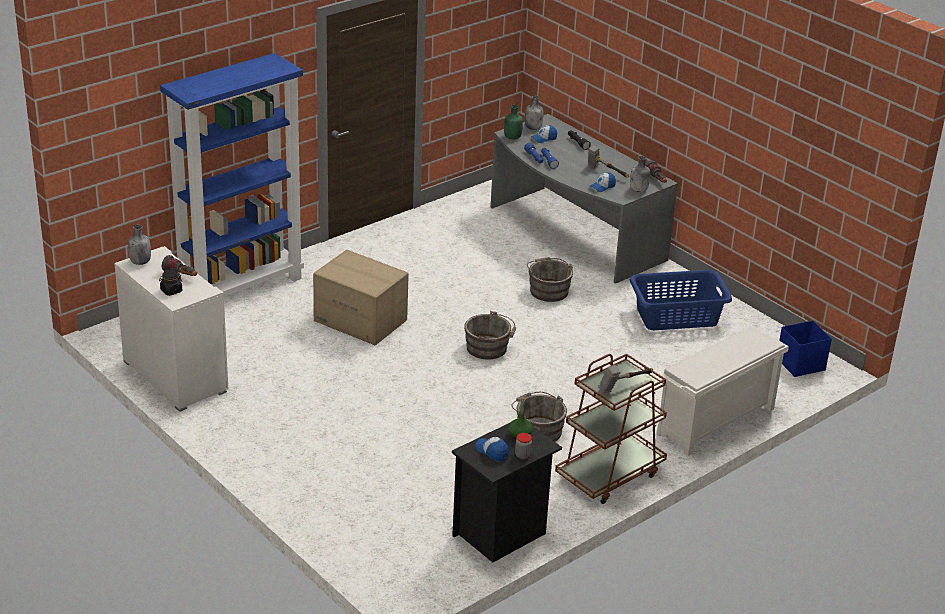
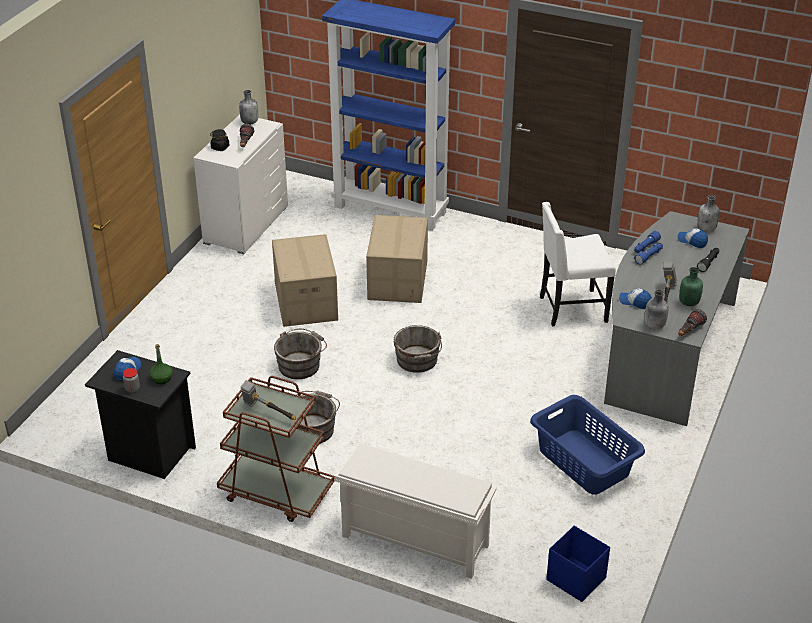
camera: 65 degrees right, 5 degrees up
green bottle [504,105,523,140] -> green bottle moved to [679,267,703,306]
grey bucket [527,257,573,302] -> grey bucket moved to [274,329,327,379]
none -> cardboard box [272,234,338,327]
none -> white chair [540,202,616,326]

